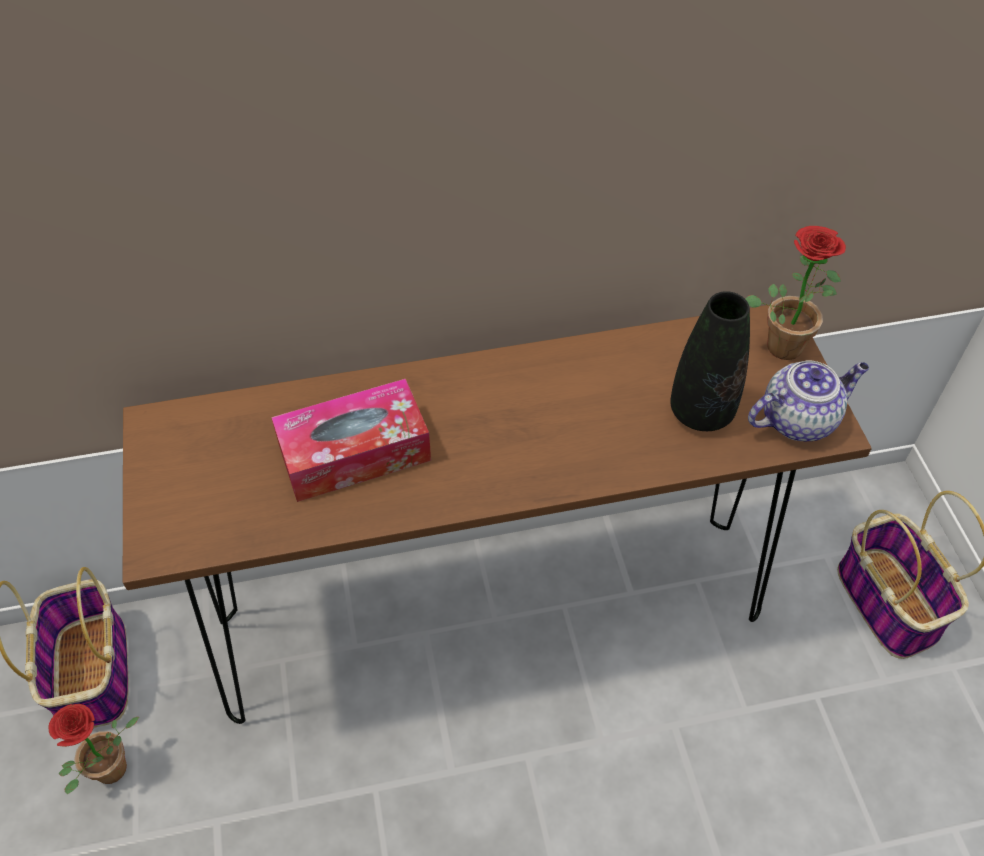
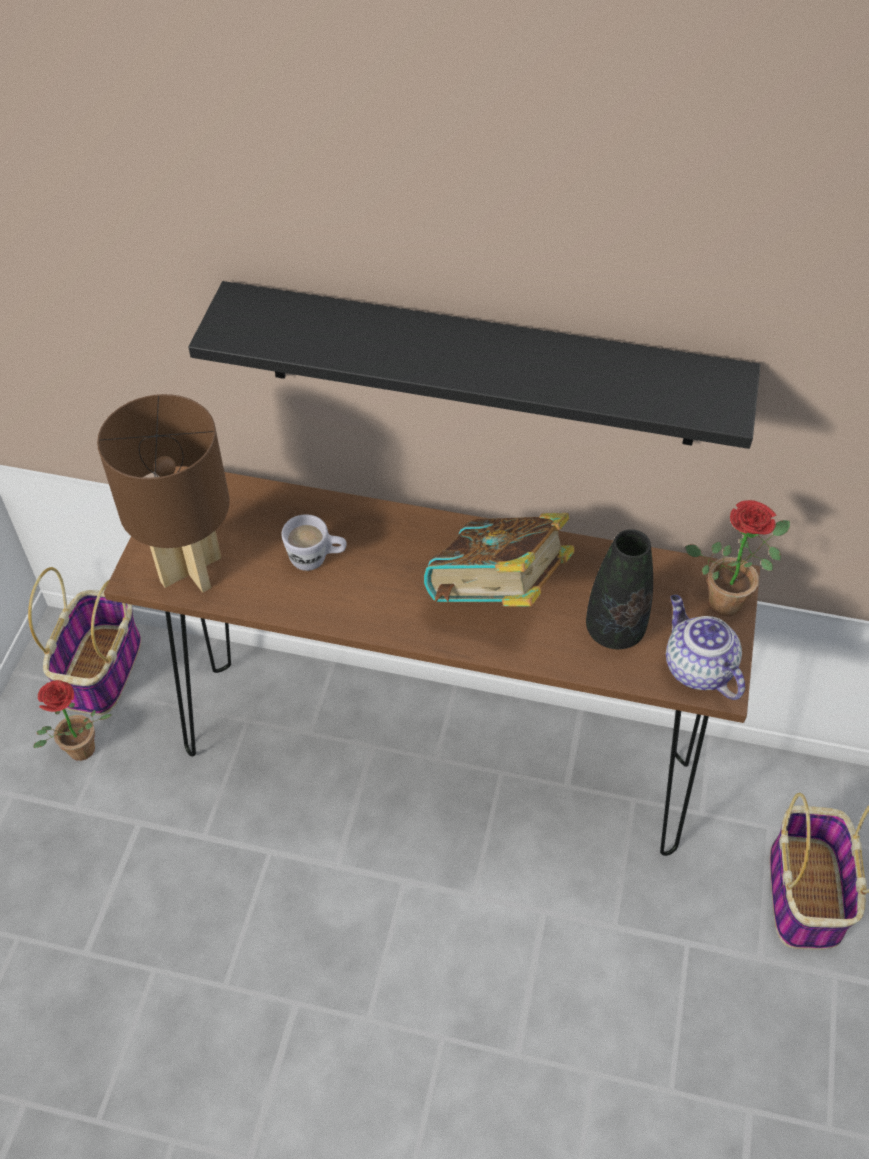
camera: 25 degrees right, 0 degrees up
tissue box [271,379,431,502] -> white mug [281,514,347,571]
teapot [748,360,869,441] -> teapot turned 120 degrees counterclockwise [666,595,745,700]
none -> brown table lamp [97,394,230,593]
none -> black shelf [188,281,760,449]
none -> book [424,513,575,607]

